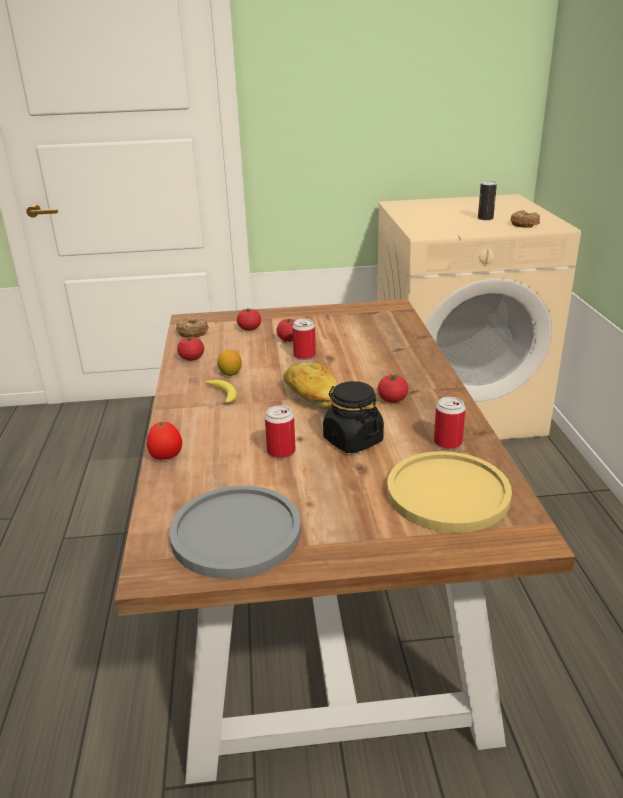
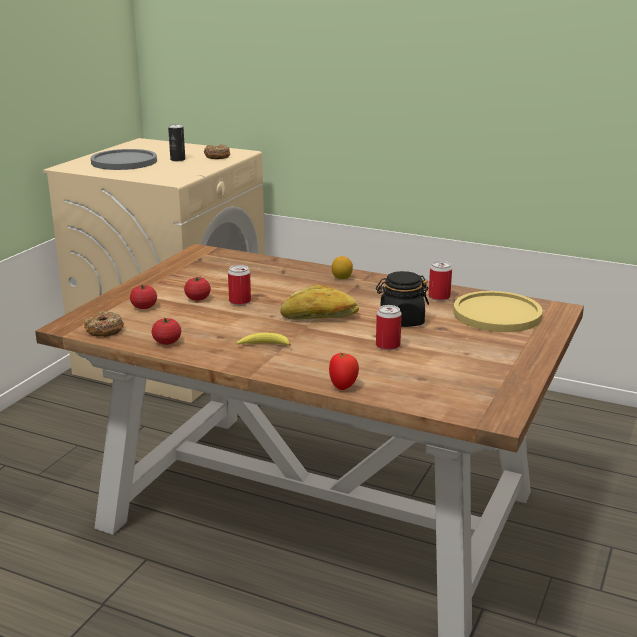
camera: 60 degrees left, 5 degrees down
grey plate [169,486,301,579] -> grey plate moved to [91,149,157,170]
lemon [217,349,242,376] -> lemon moved to [332,256,353,279]
tomato [378,374,408,403] -> none

